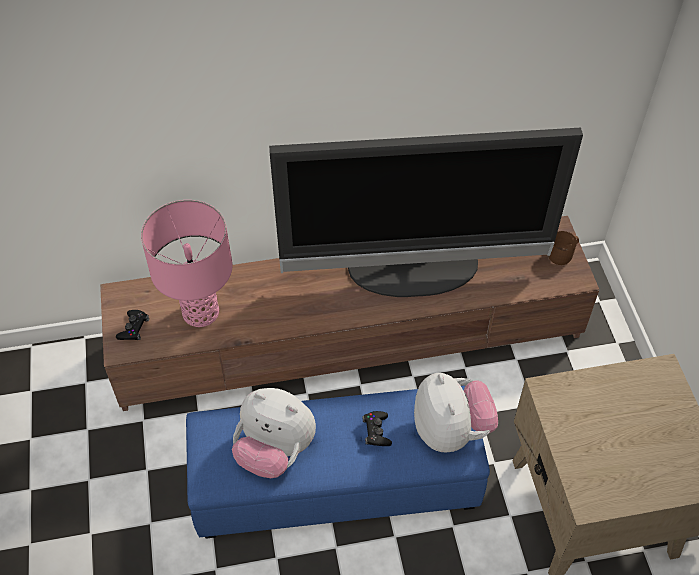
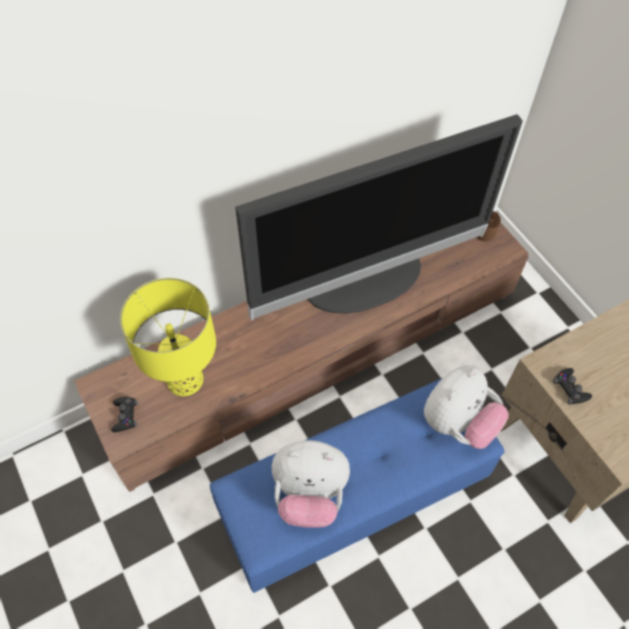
camera: 20 degrees left, 5 degrees up
pink table lamp [141,200,233,327] -> yellow table lamp [120,278,216,396]
black game controller [363,411,392,446] -> black game controller moved to [553,368,592,405]
plush toy [414,373,498,452] -> plush toy turned 75 degrees clockwise [424,366,509,449]

